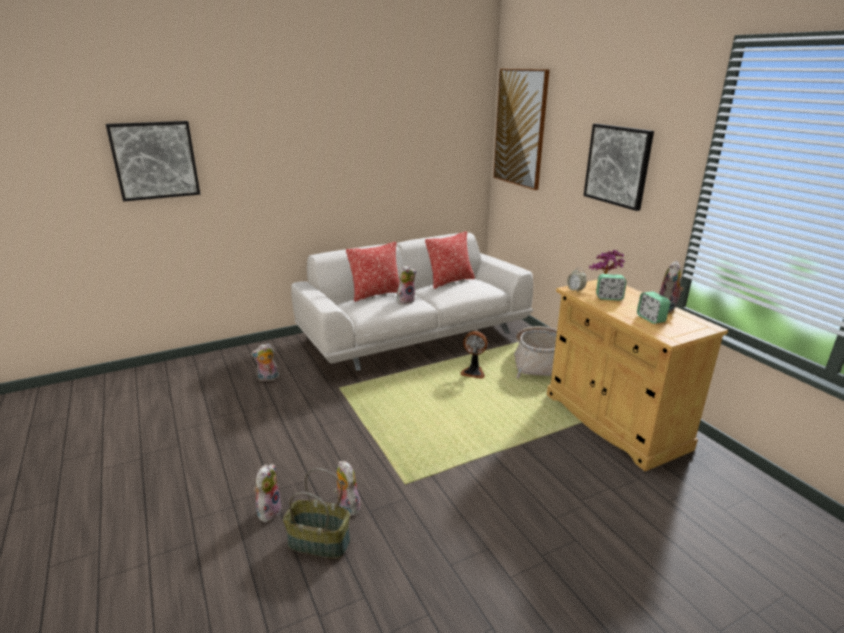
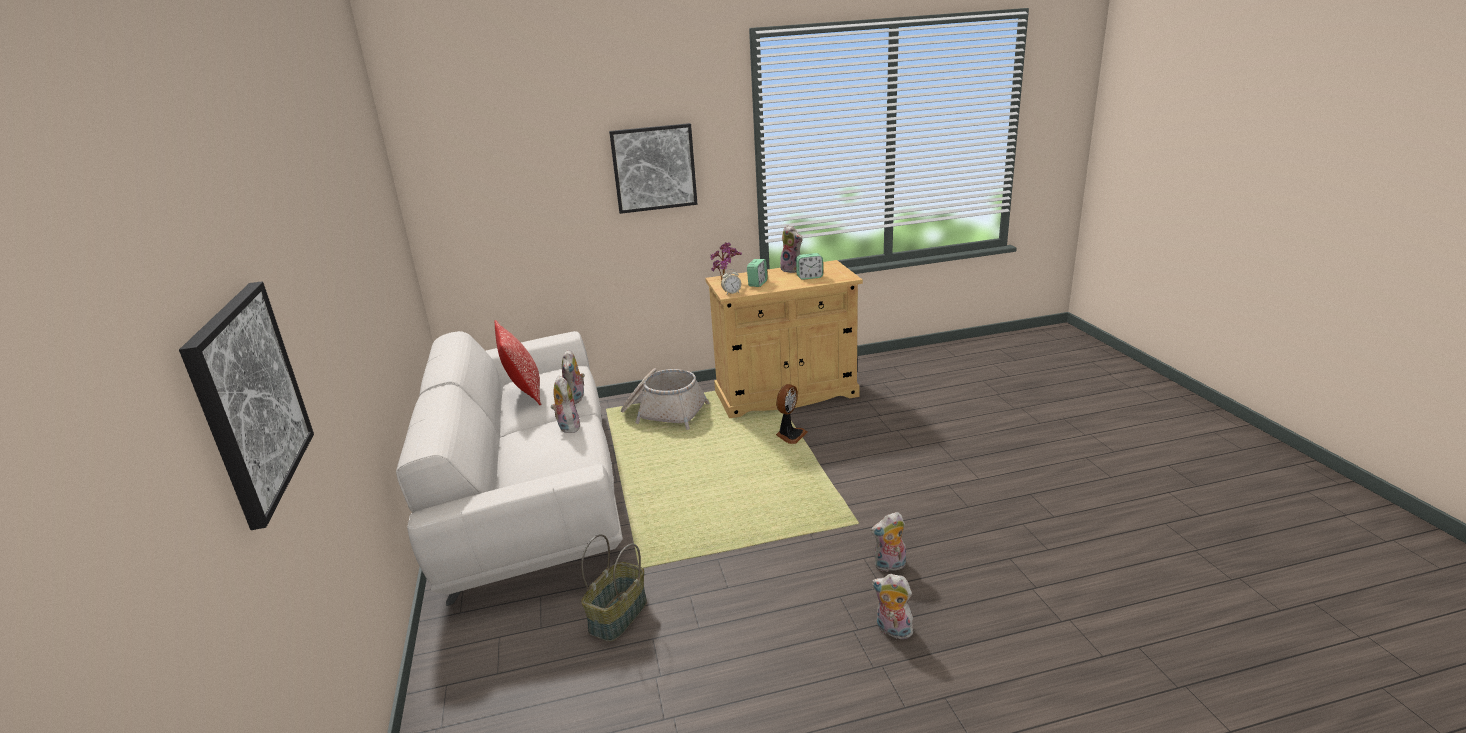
camera: 75 degrees left, 0 degrees up
plush toy [251,343,279,381] -> plush toy moved to [562,349,585,404]
basket [283,468,350,559] -> basket moved to [581,534,647,641]
pillow [346,242,400,302] -> none
fan [460,331,487,379] -> fan moved to [776,384,807,444]
picture [494,69,549,190] -> none

